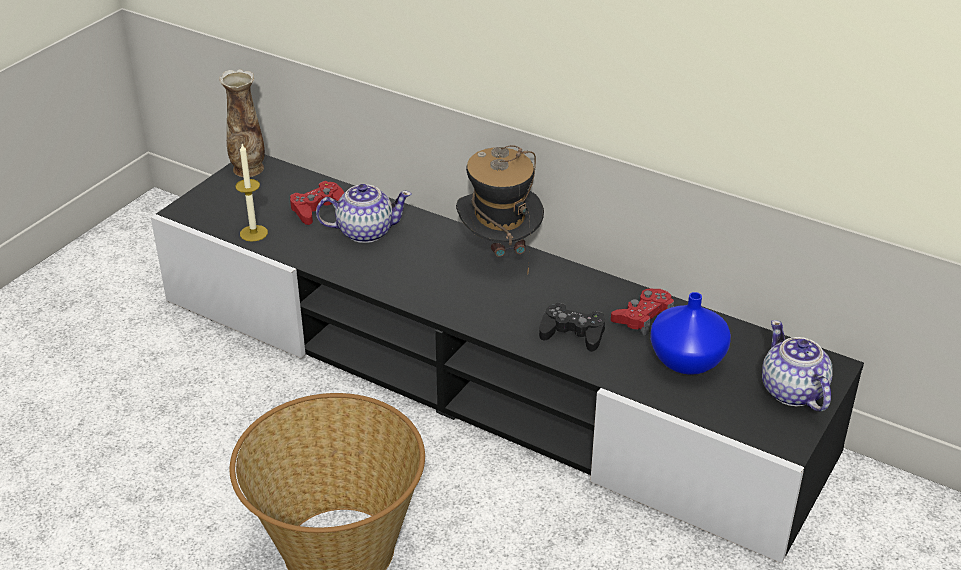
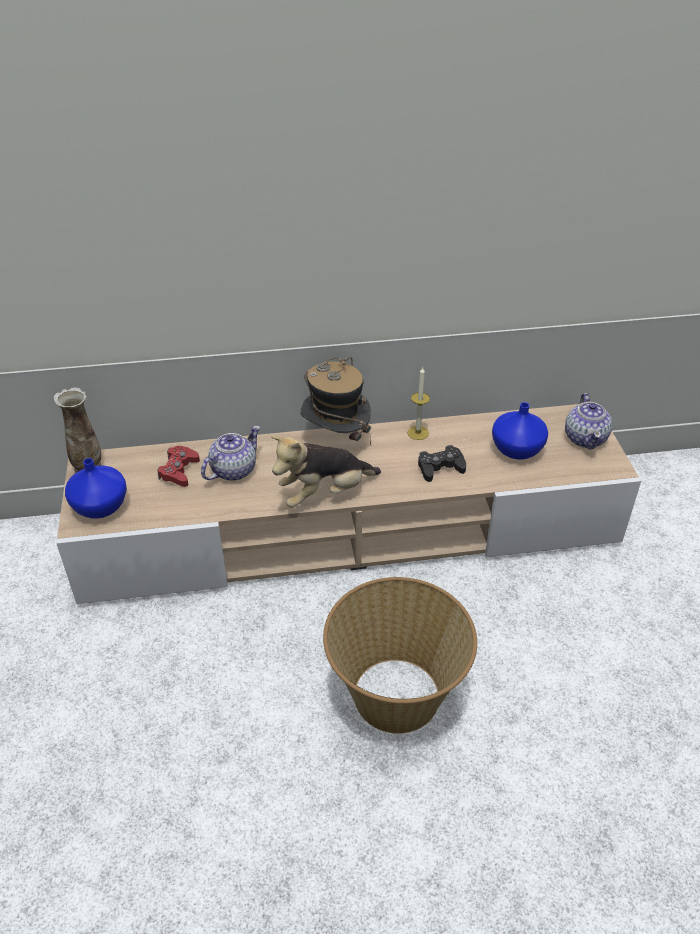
camera: 40 degrees left, 5 degrees up
black tv stand [151,155,864,563] -> beige tv stand [56,404,641,604]
candle [235,144,268,242] -> candle moved to [407,367,430,440]
red game controller [611,289,674,336] -> none
teapot [762,320,832,412] -> teapot turned 120 degrees counterclockwise [565,393,612,450]
none -> blue vase [65,458,127,519]
none -> plush toy [271,436,381,508]

